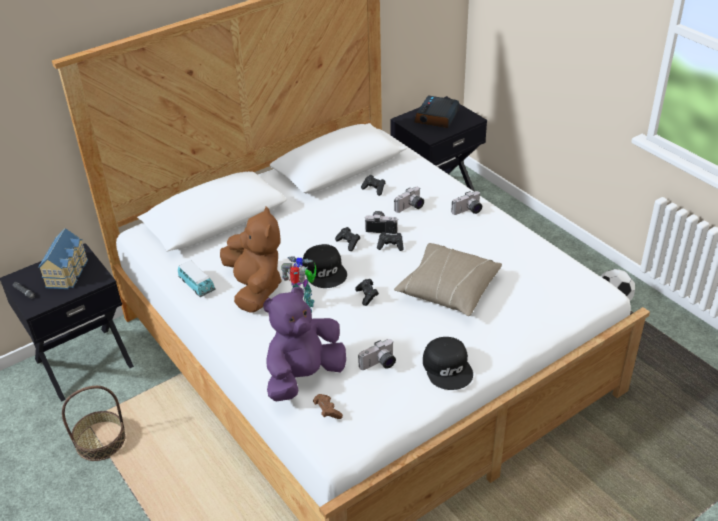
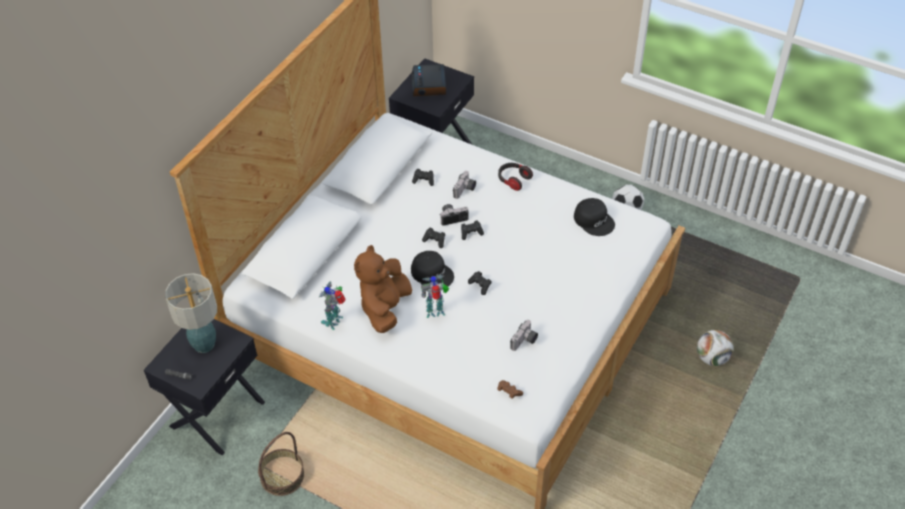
camera: 25 degrees left, 10 degrees up
toy house [38,228,88,289] -> table lamp [165,273,217,353]
toy car [178,260,216,297] -> toy robot [319,281,346,330]
brown plush toy [220,206,282,313] -> brown plush toy turned 120 degrees counterclockwise [354,245,412,333]
purple plush toy [263,287,346,401] -> none
beige pillow [394,243,502,316] -> none
black cap [423,337,473,390] -> black cap moved to [574,198,615,236]
camera [451,191,482,215] -> headphones [498,163,533,191]
none -> football [697,330,734,366]

